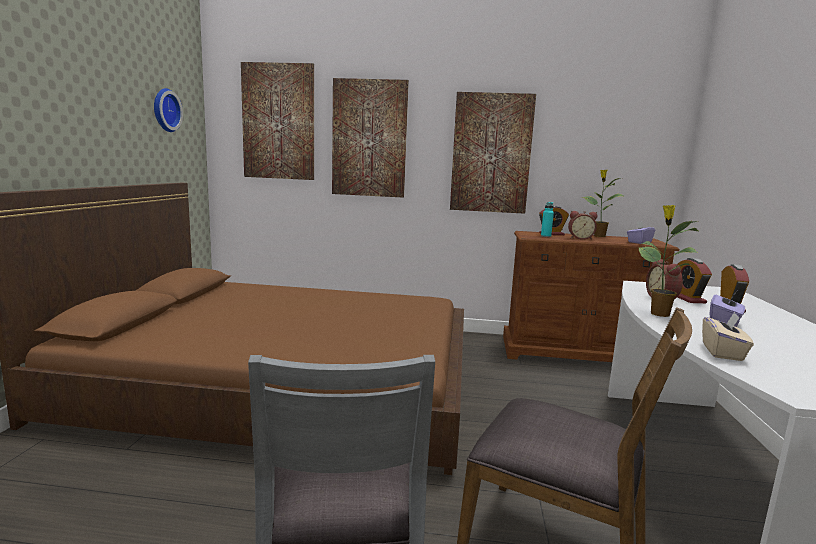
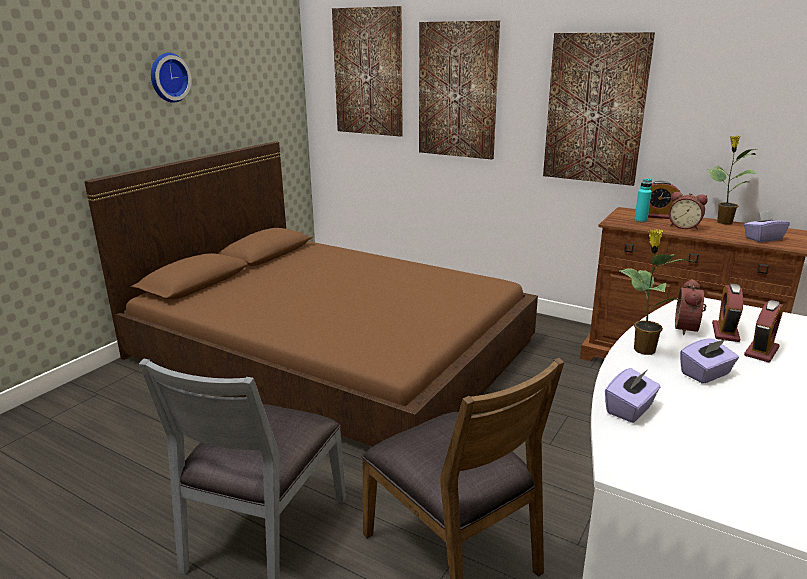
camera: 25 degrees right, 10 degrees up
wall clock [154,88,183,132] -> wall clock moved to [151,53,191,103]
beige tissue box [702,312,754,361] -> purple tissue box [605,368,661,423]

